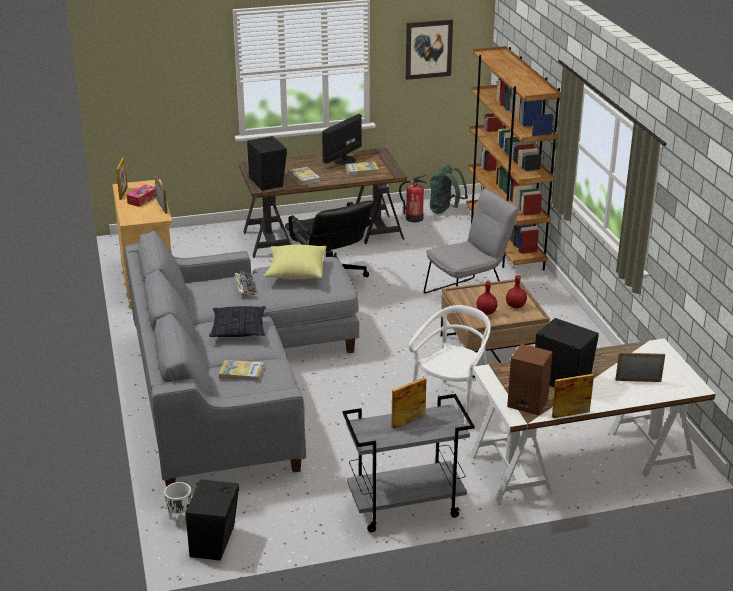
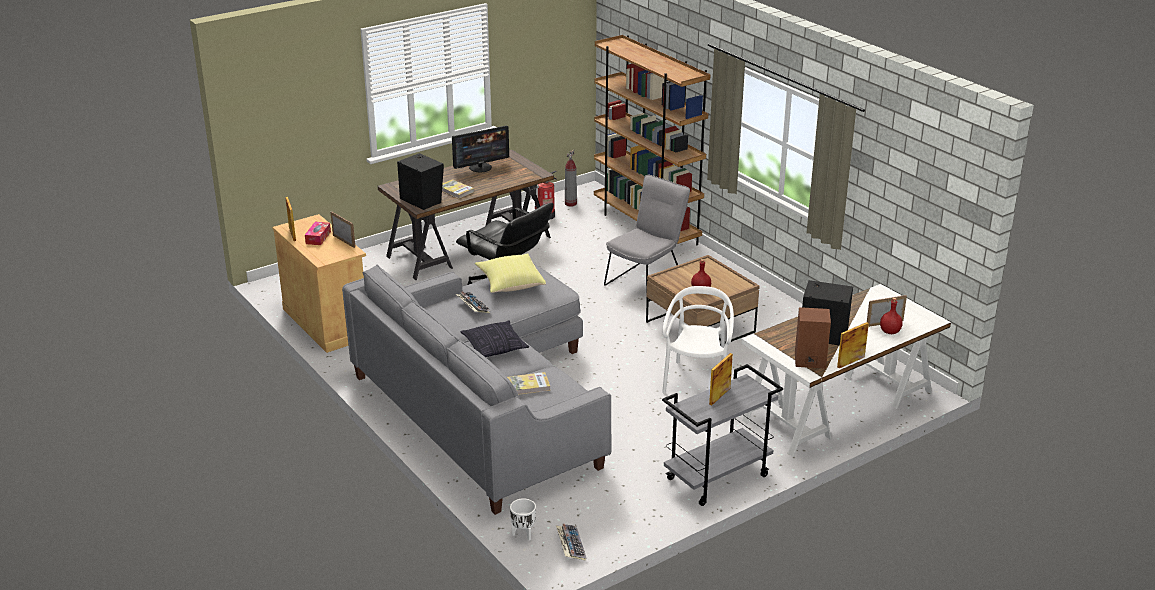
camera: 20 degrees left, 0 degrees up
black speaker [185,479,239,561] -> keyboard [556,524,586,561]
monitor [322,114,362,165] -> monitor turned 135 degrees counterclockwise [452,126,509,172]
book [345,162,379,176] -> none
picture [406,19,453,80] -> none
green backpack [430,165,468,214] -> fire extinguisher [565,150,577,207]
red bottle [506,274,527,308] -> red bottle moved to [880,298,903,334]

